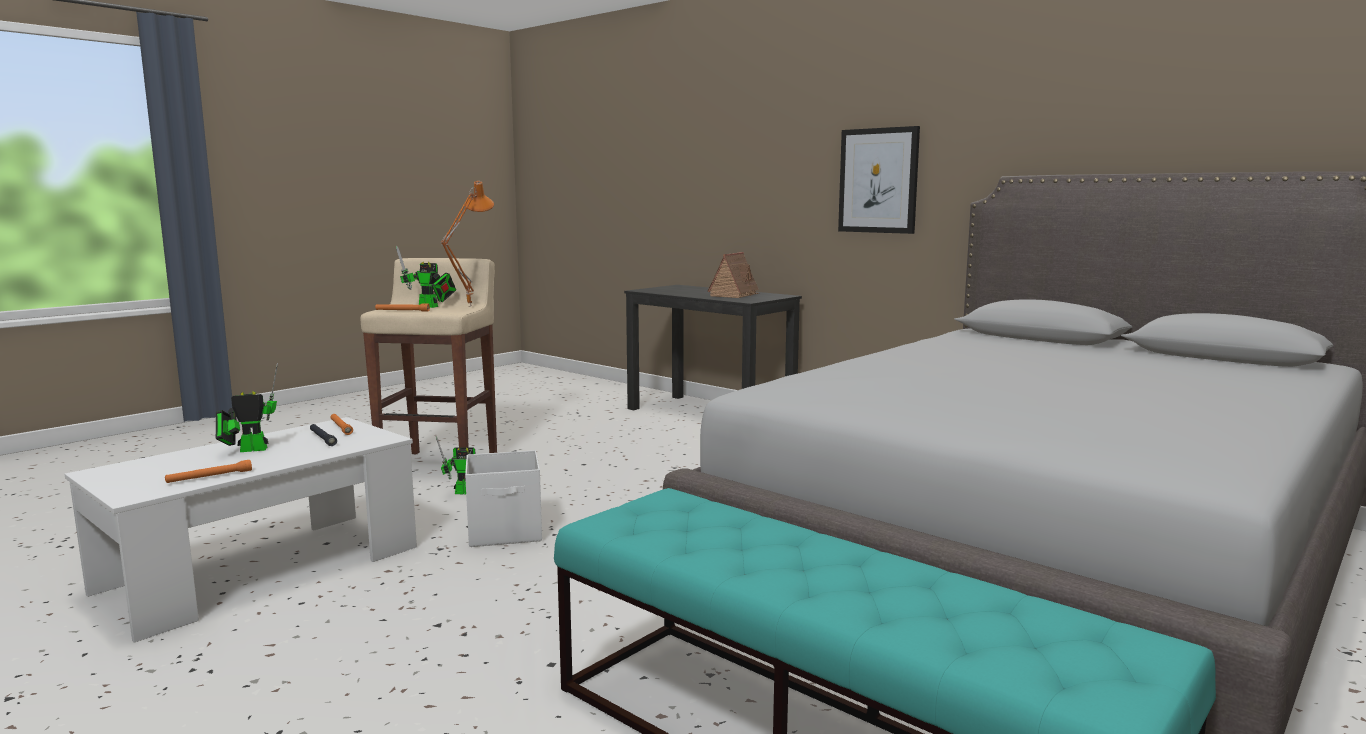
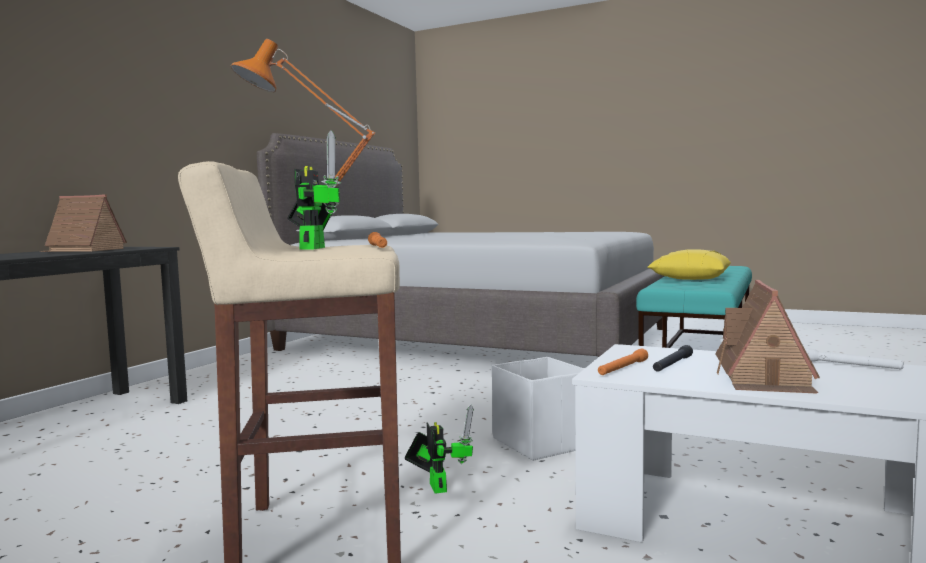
camera: 105 degrees left, 5 degrees down
orange flashlight [165,460,252,483] -> white flashlight [805,348,904,370]
toy robot [216,363,278,452] -> toy house [715,280,820,394]
picture [838,126,920,234] -> none
none -> yellow pillow [648,249,731,280]

